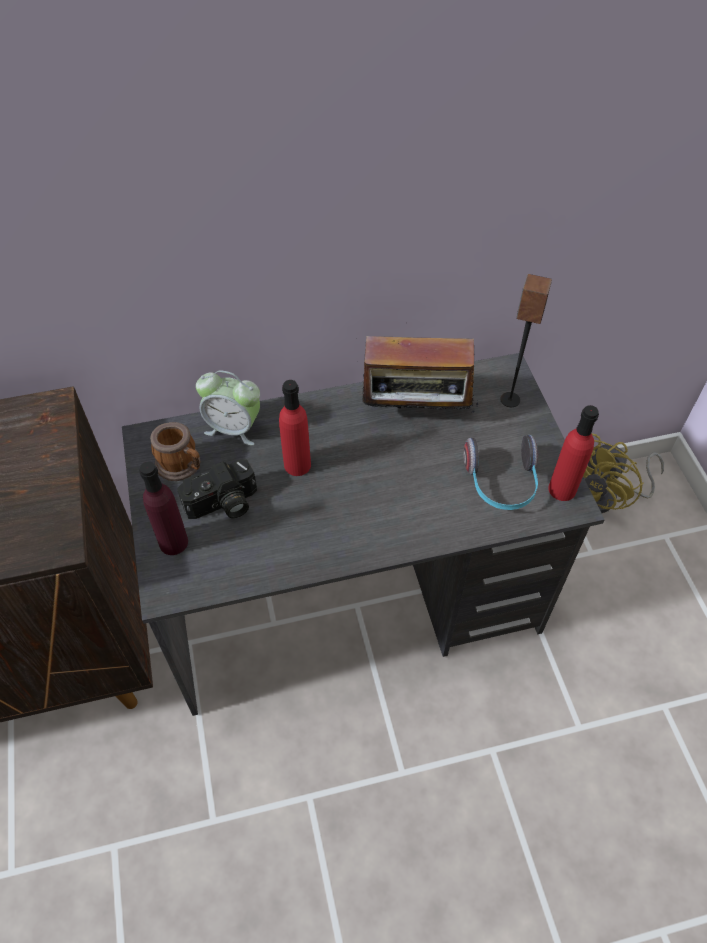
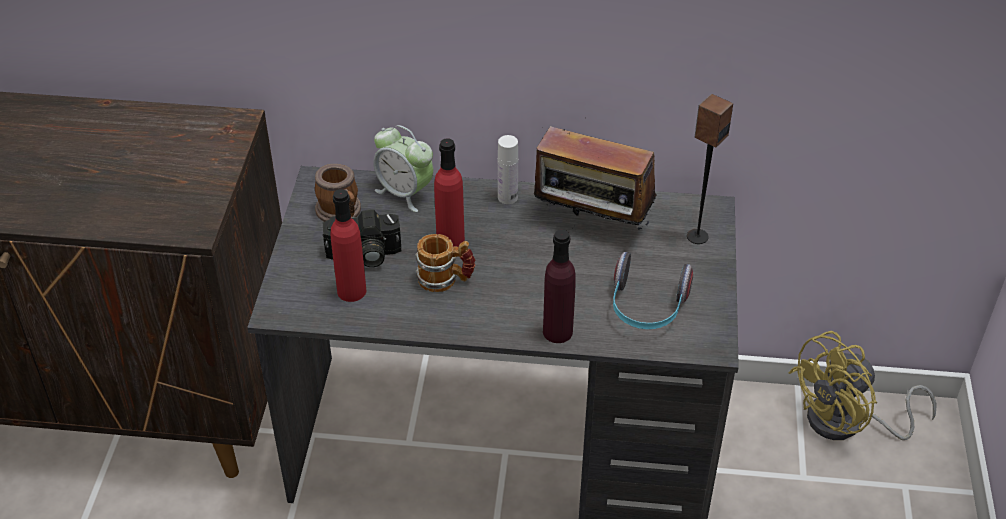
camera: 20 degrees right, 10 degrees down
purple bottle [139,461,188,555] -> purple bottle moved to [543,230,576,343]
red bottle [548,405,599,501] -> red bottle moved to [330,189,366,302]
none -> mug [415,234,475,292]
none -> white bottle [498,135,518,204]

